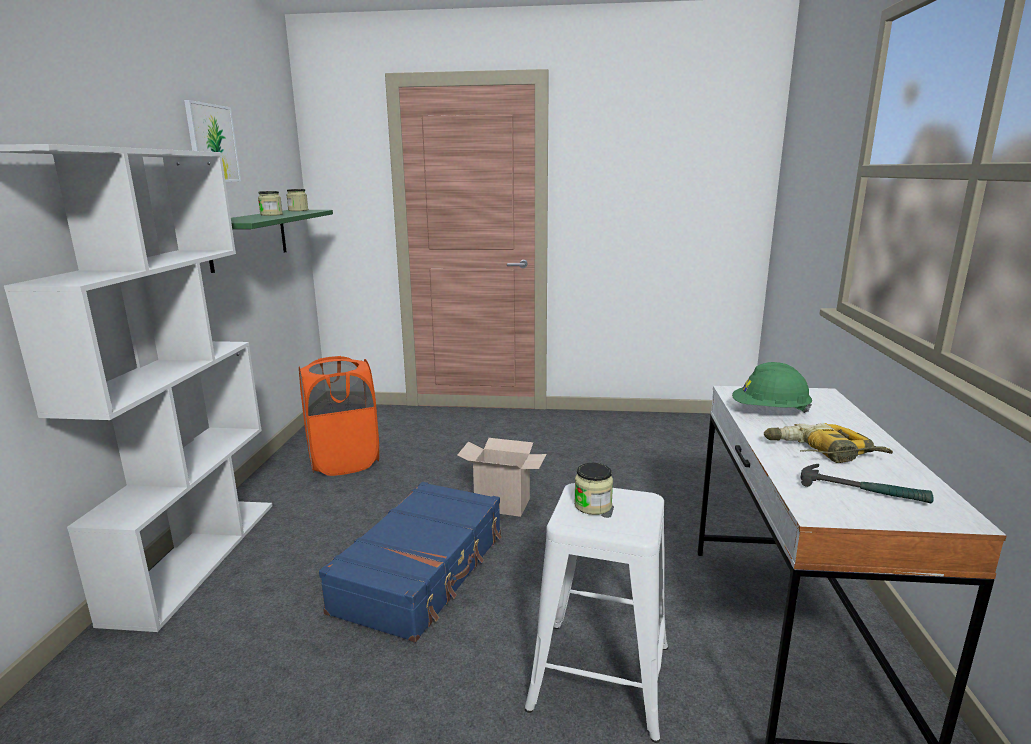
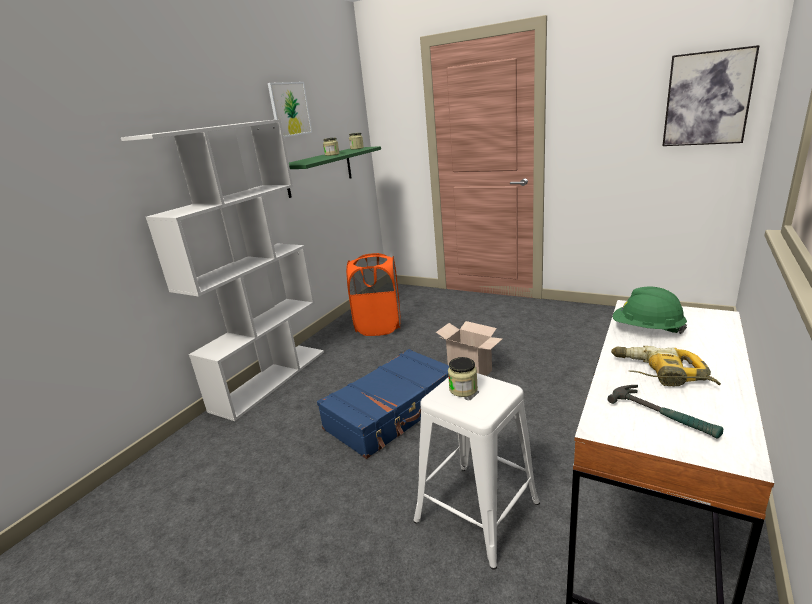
camera: 25 degrees right, 5 degrees up
none -> picture [663,45,760,146]

